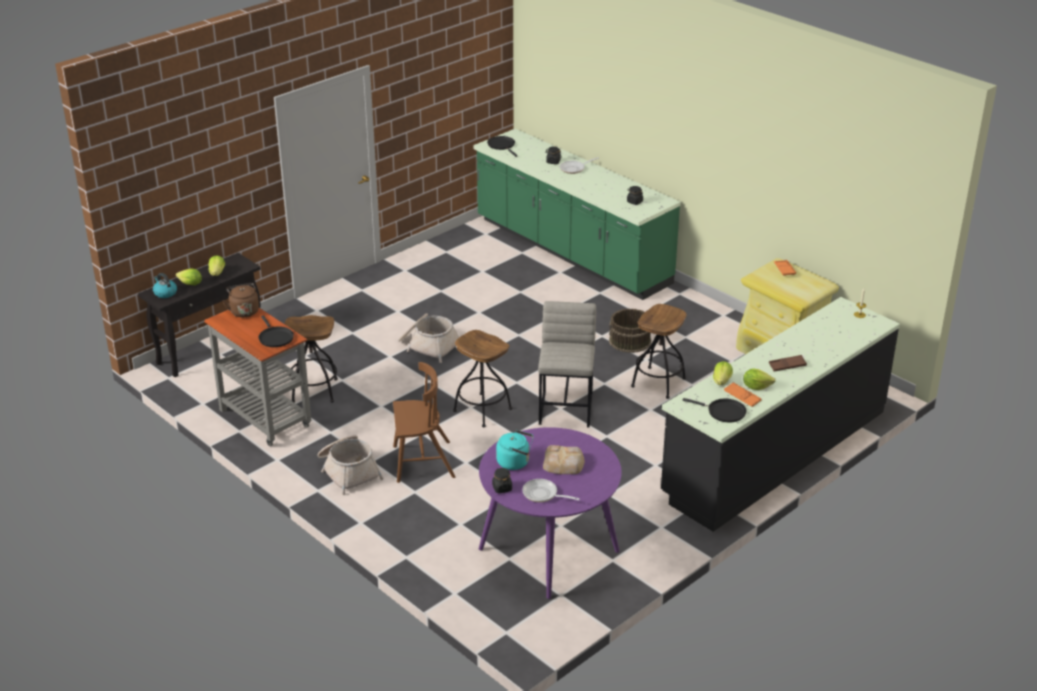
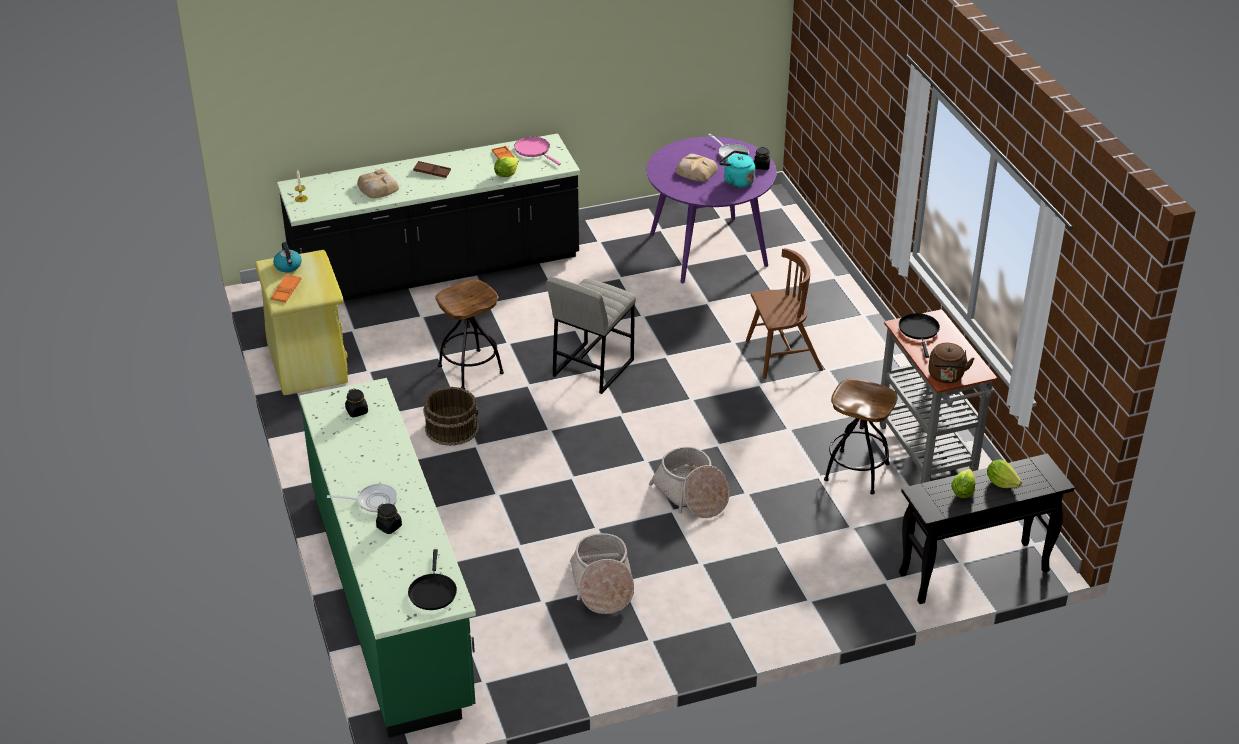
camera: 155 degrees left, 5 degrees up
kettle [153,273,177,298] -> kettle moved to [273,242,302,272]
basket [317,435,384,495] -> basket moved to [570,533,634,614]
brown chair [393,362,456,483] -> brown chair turned 150 degrees clockwise [746,248,823,379]
brown stool [453,330,512,428] -> none
black frying pan [683,398,746,422] -> pink frying pan [514,137,561,165]
lettuce [743,369,776,390] -> none
none -> bread [357,169,399,198]

